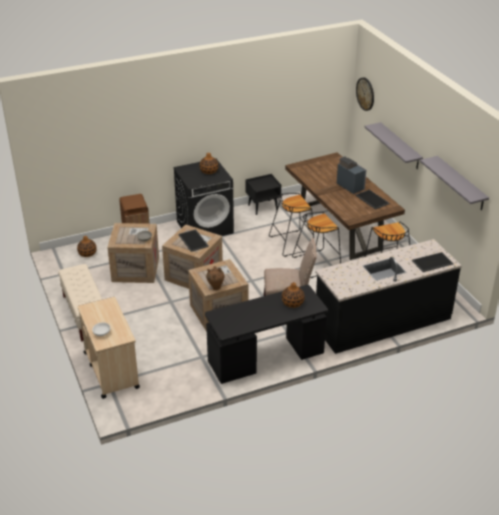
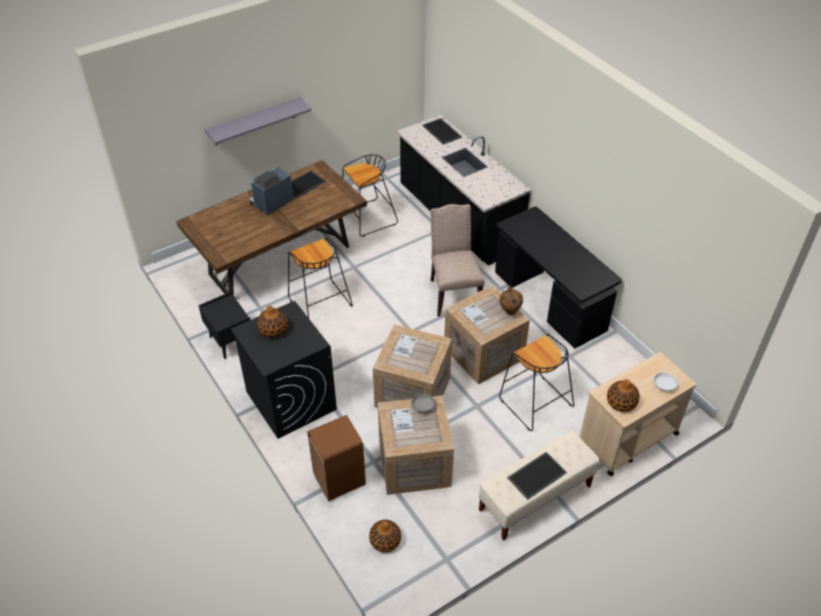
camera: 100 degrees left, 10 degrees up
tray [178,229,209,252] -> tray moved to [507,452,567,500]
vase [282,282,305,308] -> vase moved to [607,379,640,412]
black stool [292,212,341,278] -> black stool moved to [499,334,574,431]
wall clock [356,77,374,111] -> none
grey shelf [420,156,489,210] -> none

